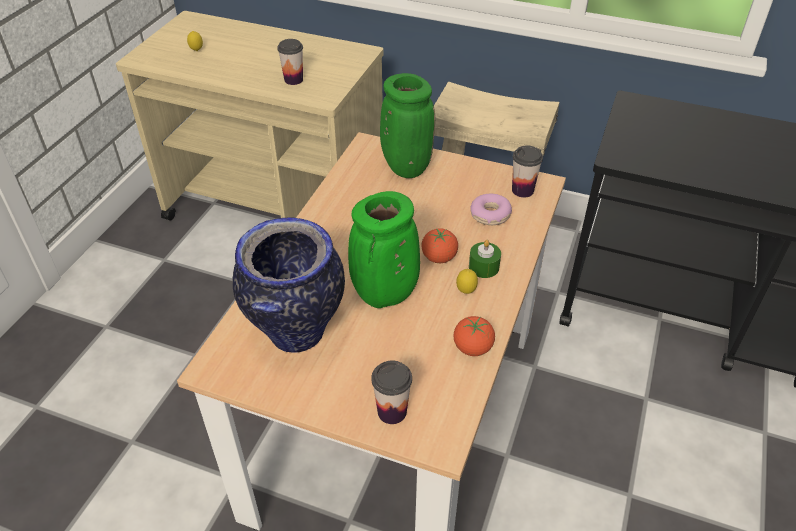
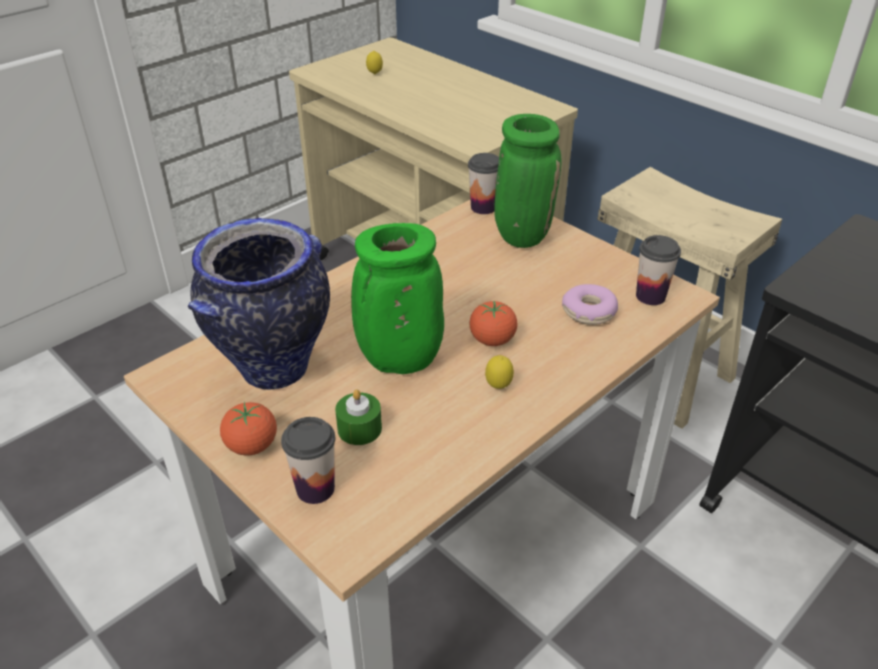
camera: 25 degrees right, 5 degrees down
cup [277,39,303,85] -> cup moved to [468,153,499,214]
tomato [453,316,495,356] -> tomato moved to [220,402,277,455]
green candle [469,240,501,278] -> green candle moved to [335,389,382,445]

